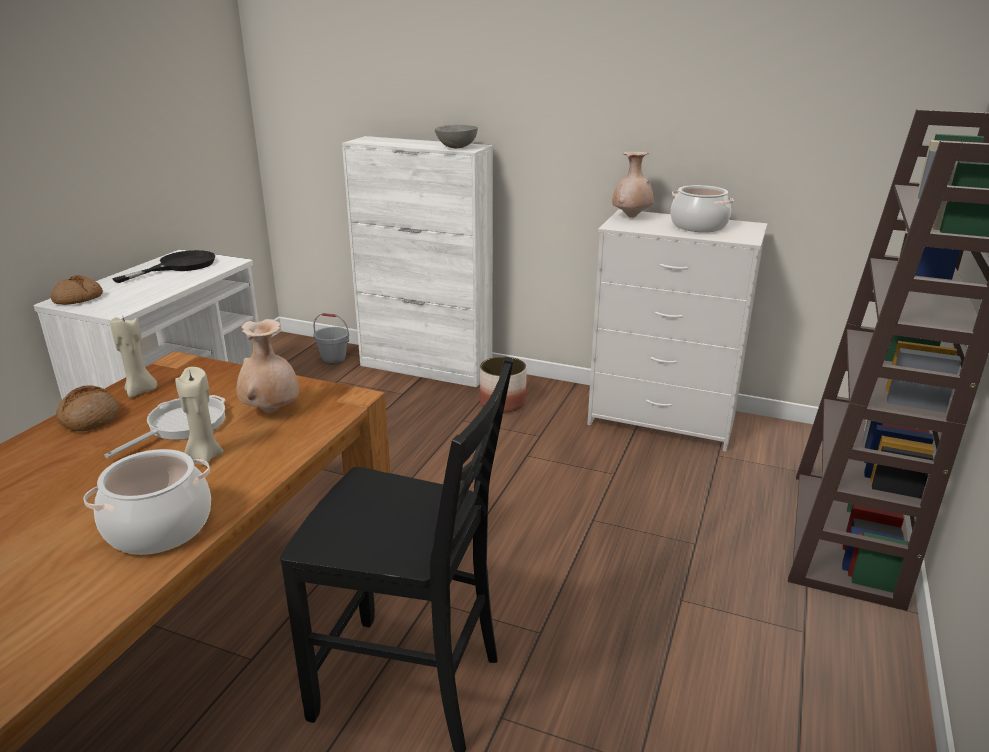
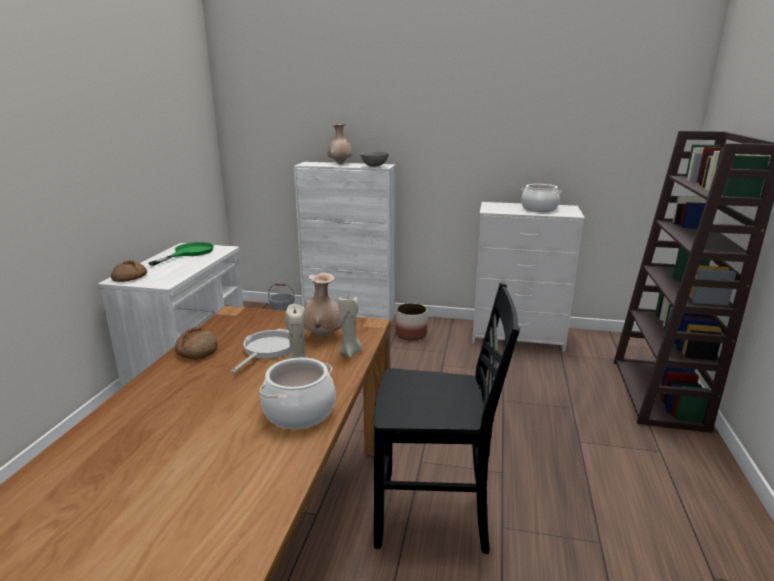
camera: 10 degrees left, 5 degrees down
beige candle [110,315,157,398] -> beige candle moved to [339,297,362,358]
black frying pan [112,250,215,283] -> green frying pan [148,242,214,266]
beige vase [612,152,654,218] -> beige vase moved to [328,124,353,164]

